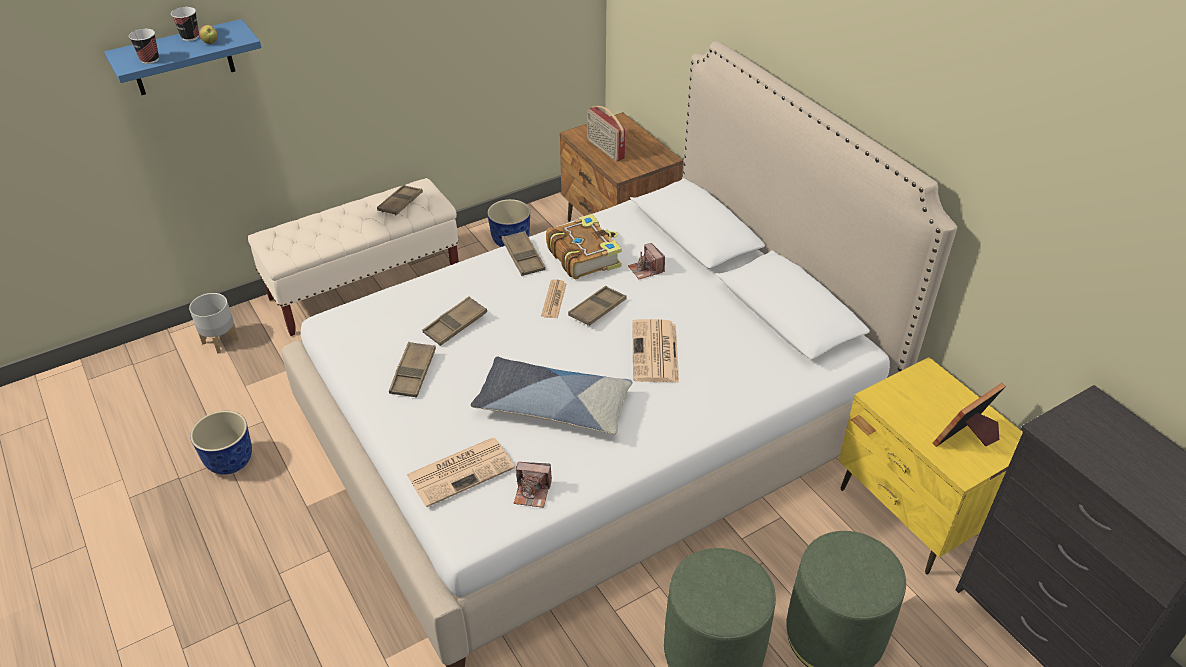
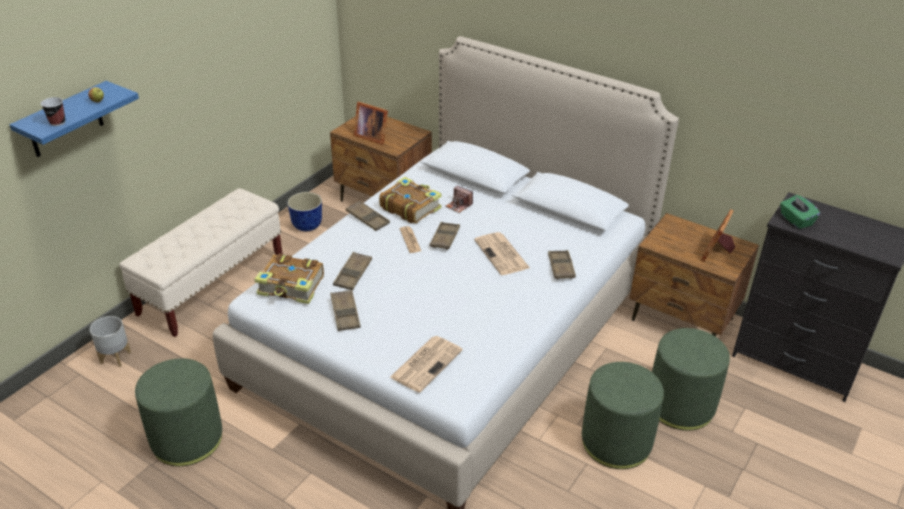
camera: 25 degrees left, 5 degrees down
cup [171,7,199,41] -> none
planter [190,411,252,475] -> green ottoman [135,358,222,466]
brown tray [377,185,423,216] -> brown tray moved to [548,250,576,279]
pillow [471,357,633,434] -> none
camera [514,462,552,508] -> none
radio [587,106,625,161] -> picture frame [354,102,388,145]
yellow nightstand [838,357,1023,574] -> brown nightstand [629,213,759,337]
none -> book [254,254,324,304]
none -> green tissue box [780,195,820,229]

